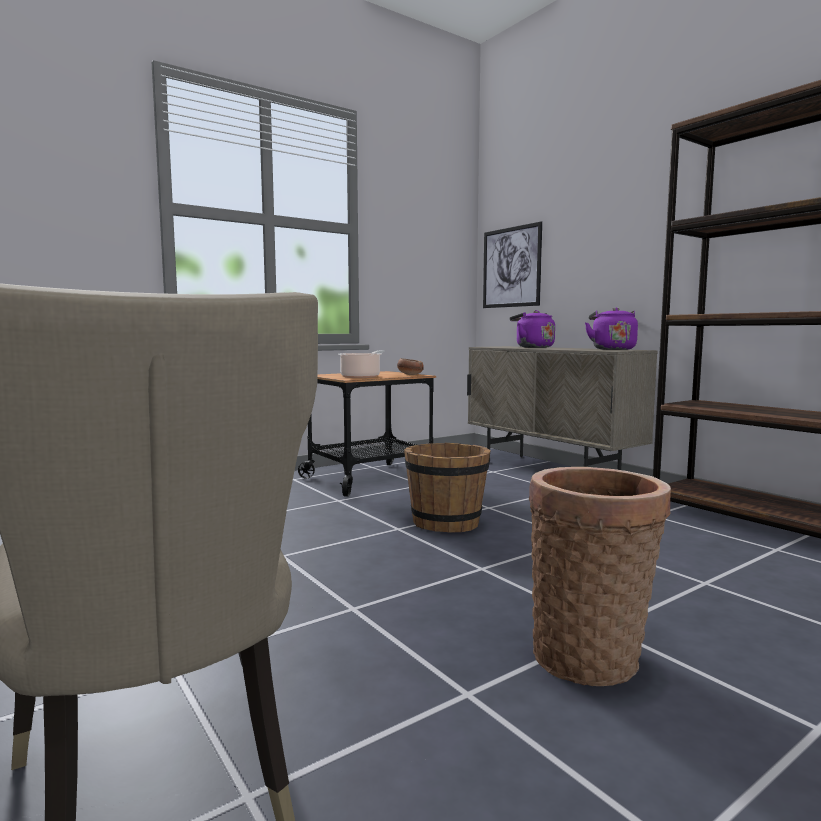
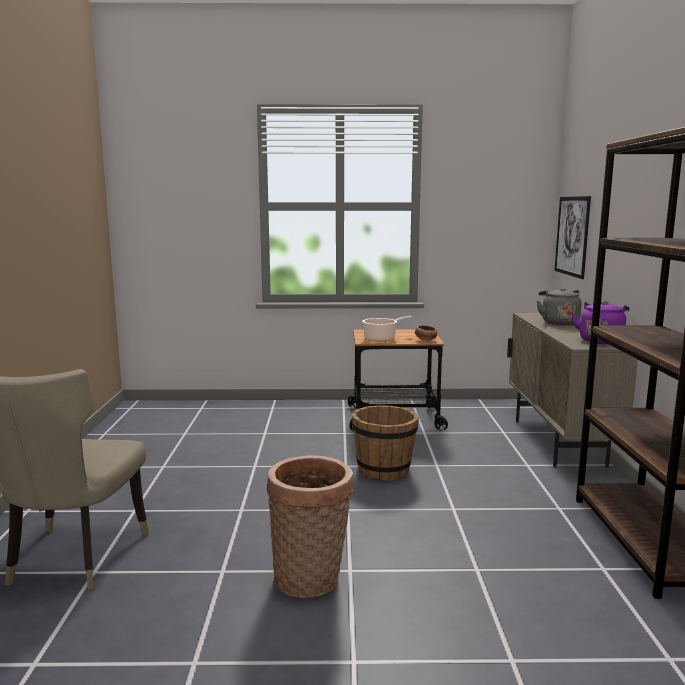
camera: 35 degrees right, 5 degrees up
purple kettle [510,310,555,348] -> grey kettle [537,288,582,325]

